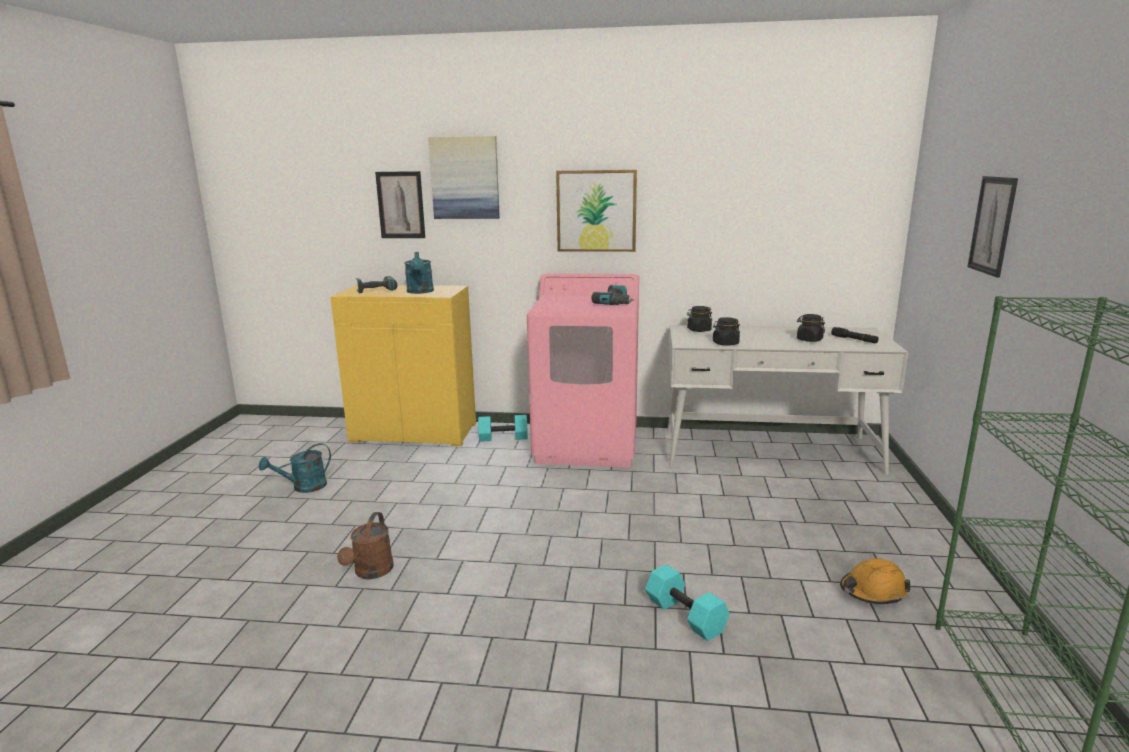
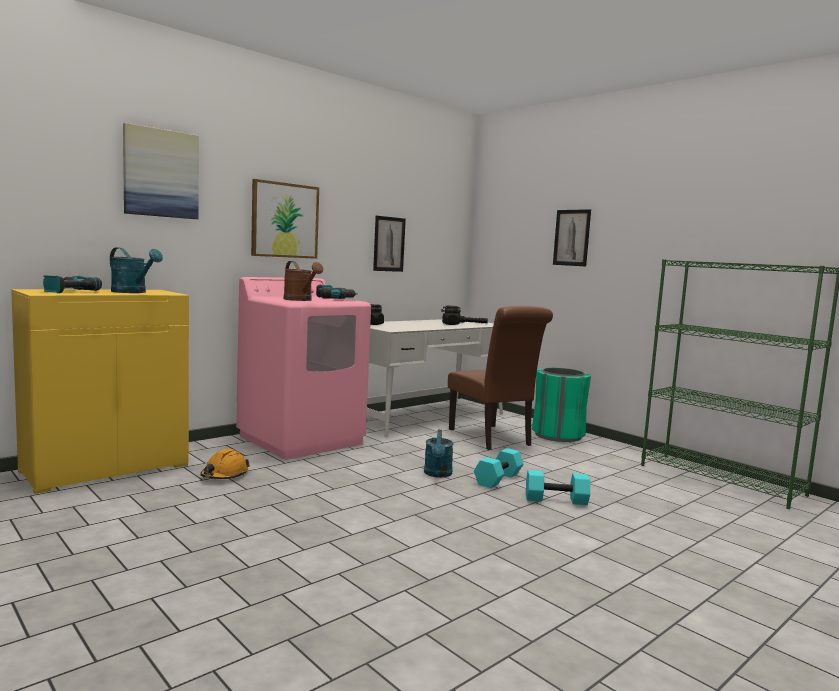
camera: 50 degrees left, 10 degrees down
turquoise watering can [259,443,331,493] -> turquoise watering can moved to [424,430,453,478]
brown watering can [337,512,393,579] -> brown watering can moved to [283,261,323,301]
picture [375,171,425,238] -> picture moved to [373,216,406,272]
turquoise dumbbell [478,415,528,442] -> turquoise dumbbell moved to [474,448,523,488]
black jar [713,317,740,346] -> none
orange hard hat [840,558,911,604] -> orange hard hat moved to [200,449,250,479]
none -> brown chair [448,306,553,450]
none -> green trash can [532,368,591,442]

